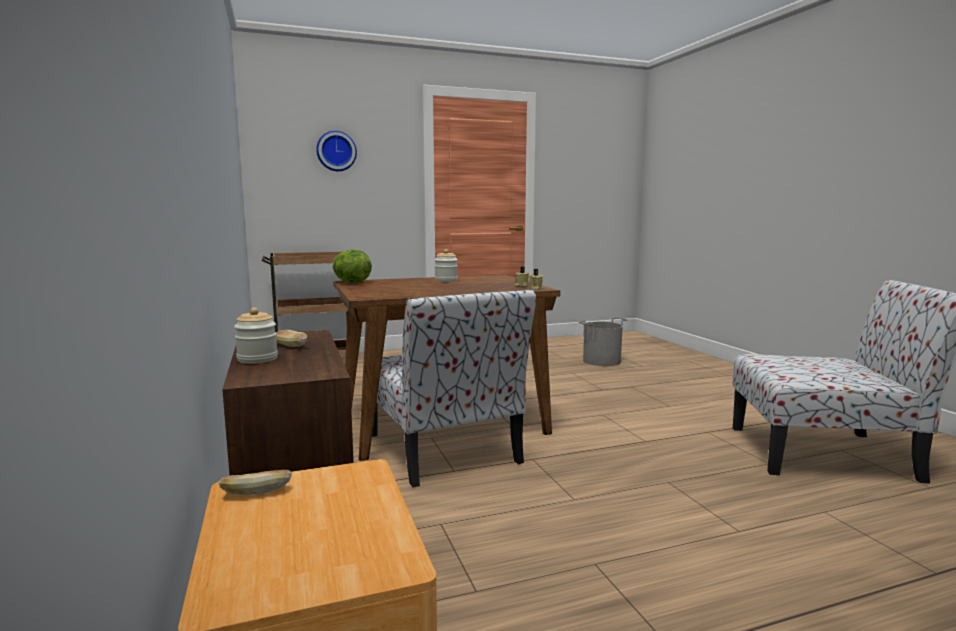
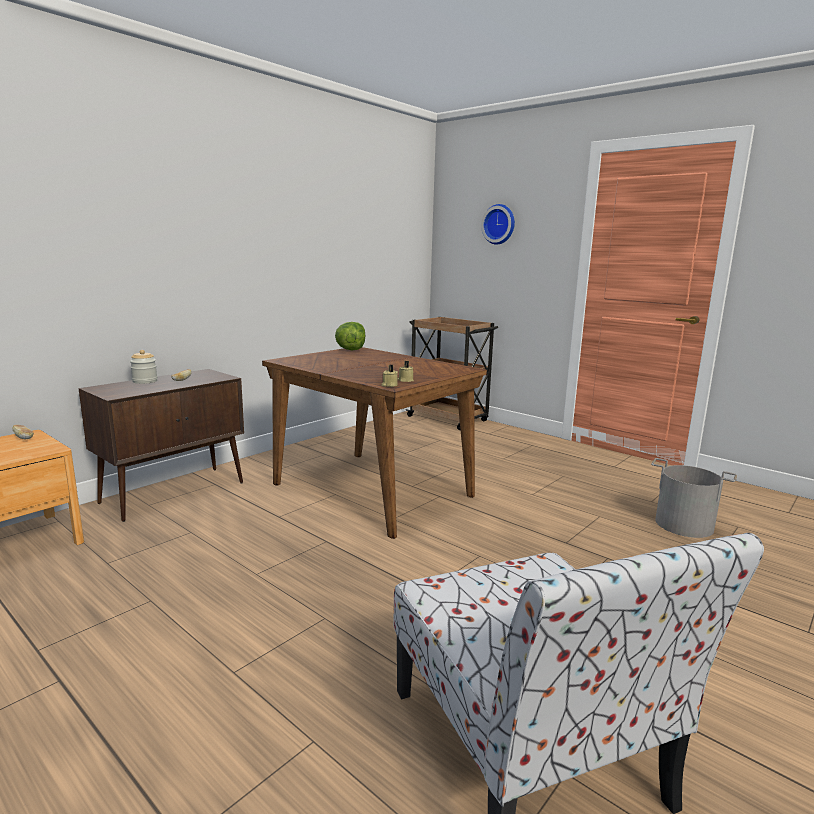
camera: 60 degrees right, 5 degrees up
chair [372,290,536,488] -> none
jar [435,249,458,282] -> none

